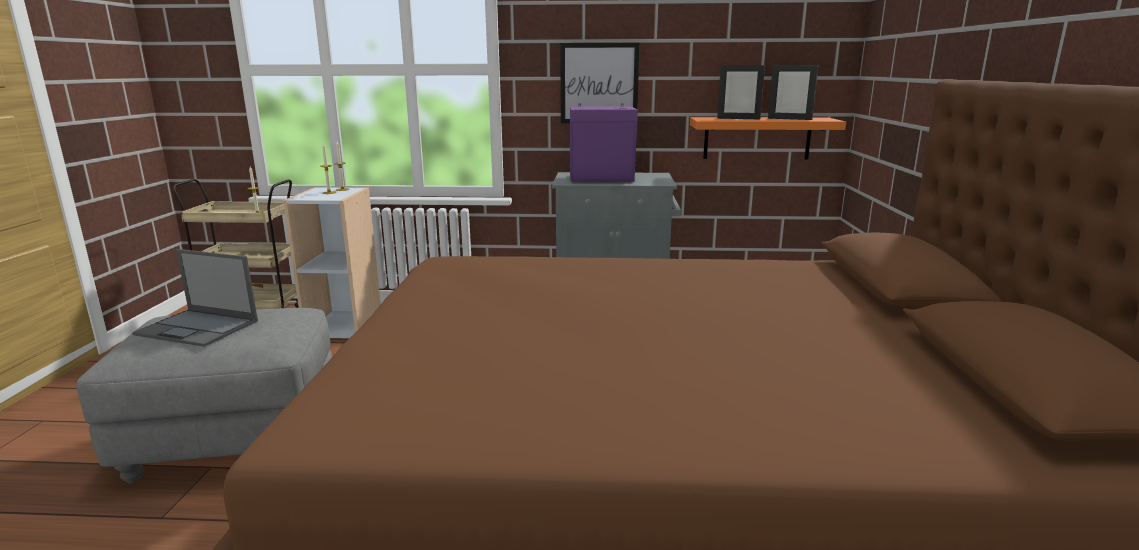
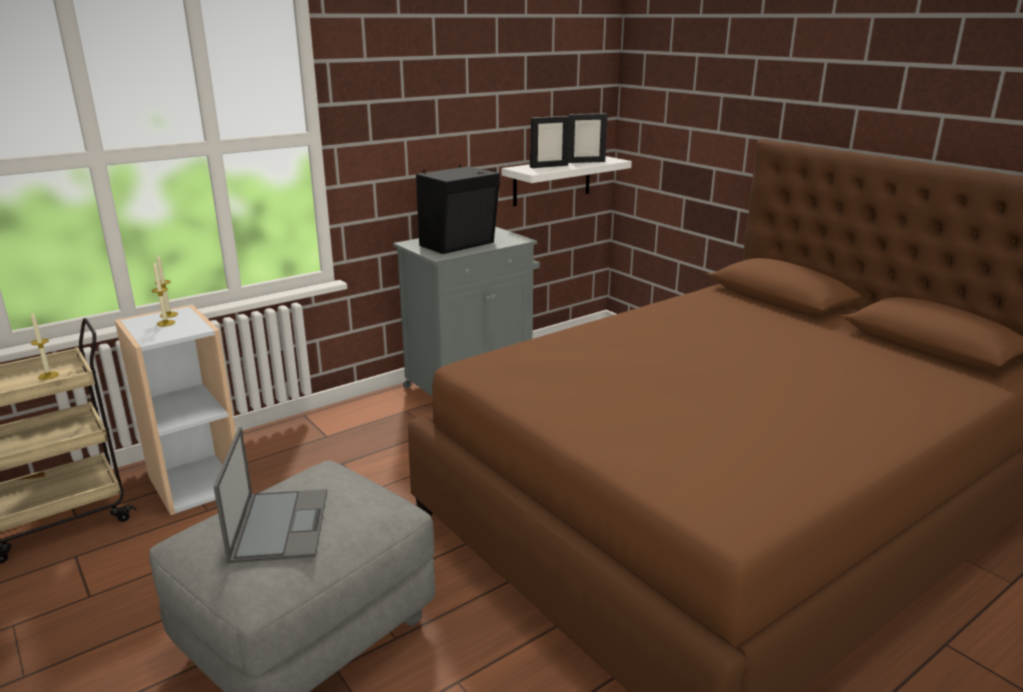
camera: 40 degrees left, 5 degrees up
laptop [132,249,258,347] -> laptop turned 75 degrees counterclockwise [214,427,327,563]
picture [560,43,639,123] -> none
purple speaker [570,103,638,182] -> black speaker [416,164,500,254]
orange shelf [690,117,846,160] -> white shelf [501,156,632,206]

